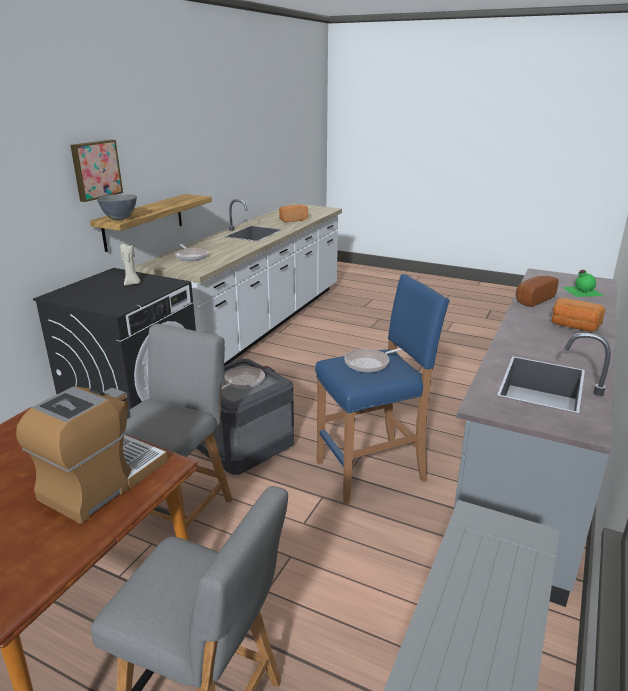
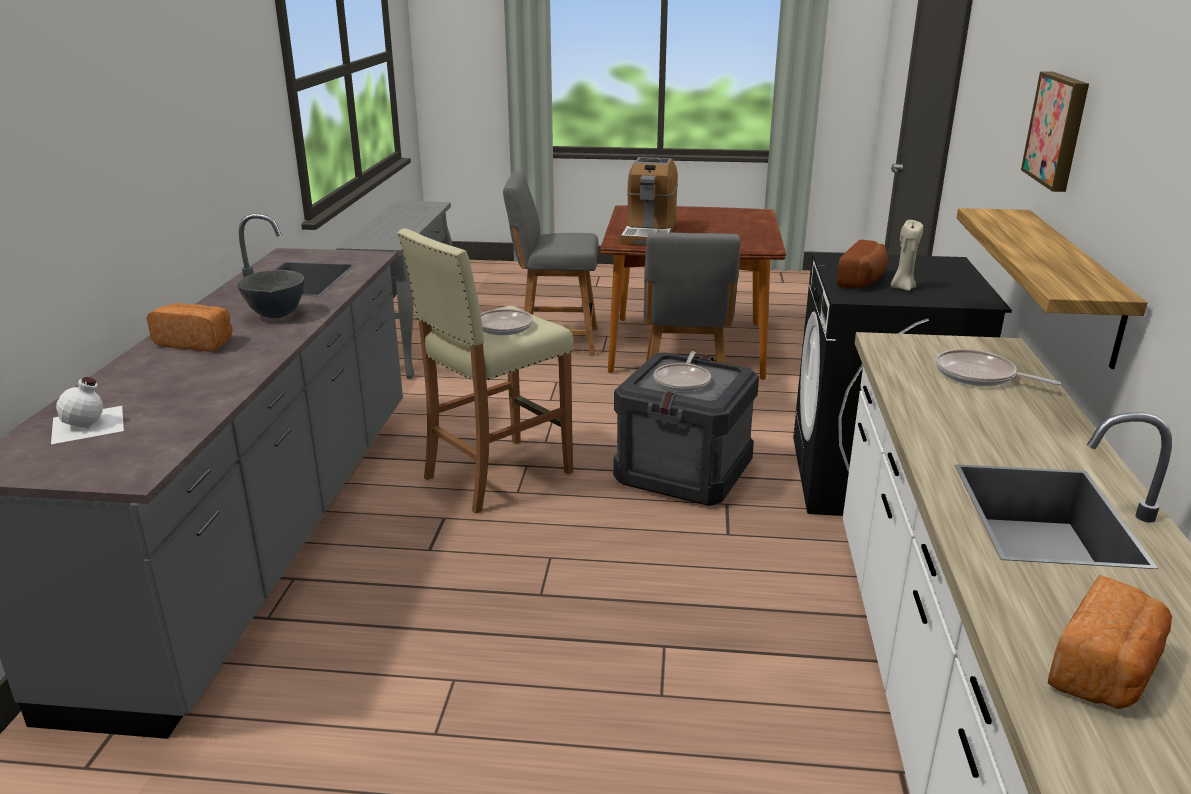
camera: 160 degrees right, 0 degrees up
grey bowl [97,194,137,220] -> grey bowl moved to [236,270,304,318]
blue stool [315,274,450,505] -> beige stool [397,228,574,514]
bread [516,276,559,307] -> bread moved to [837,240,888,288]
green bottle [562,270,604,297] -> white bottle [51,377,124,444]

